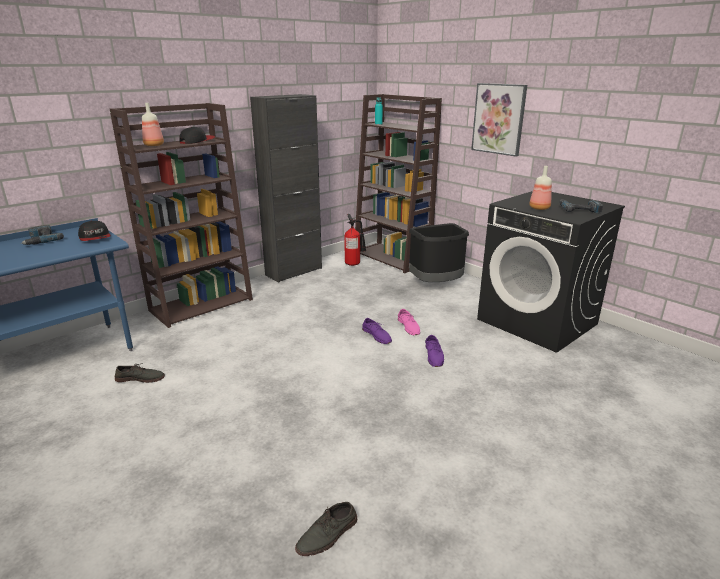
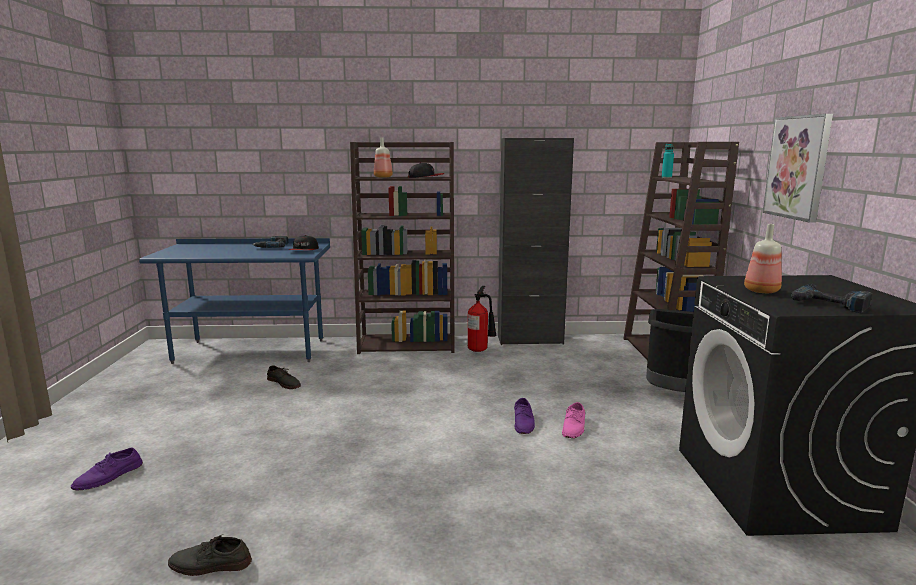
camera: 40 degrees right, 10 degrees down
fire extinguisher [344,214,366,266] -> fire extinguisher moved to [468,286,497,352]
purple shoe [425,335,444,367] -> purple shoe moved to [71,447,143,490]

